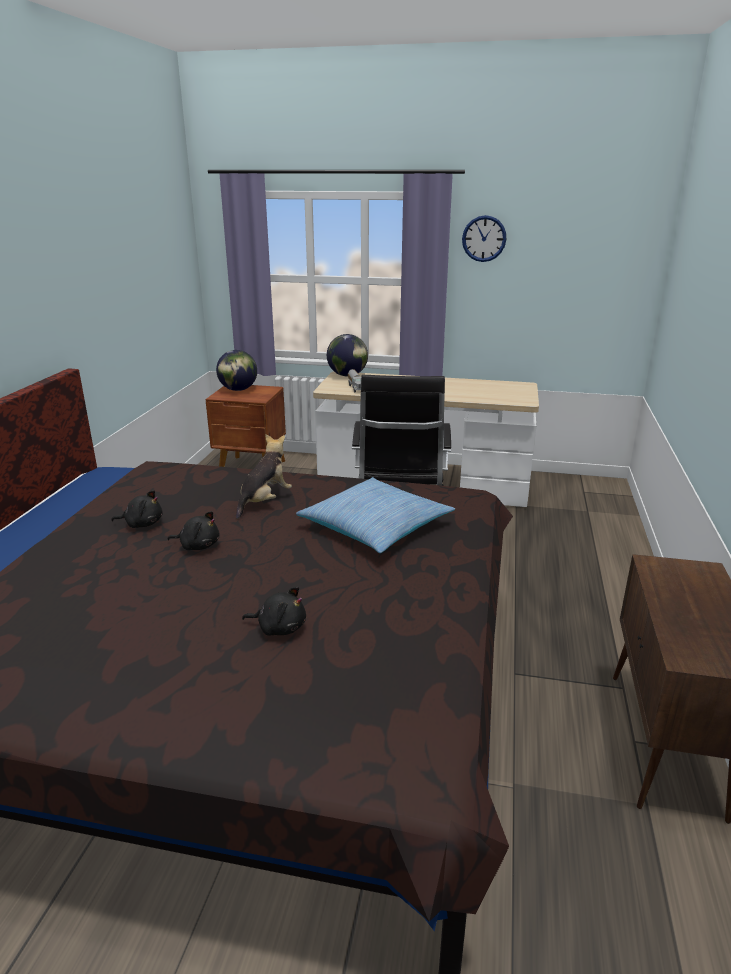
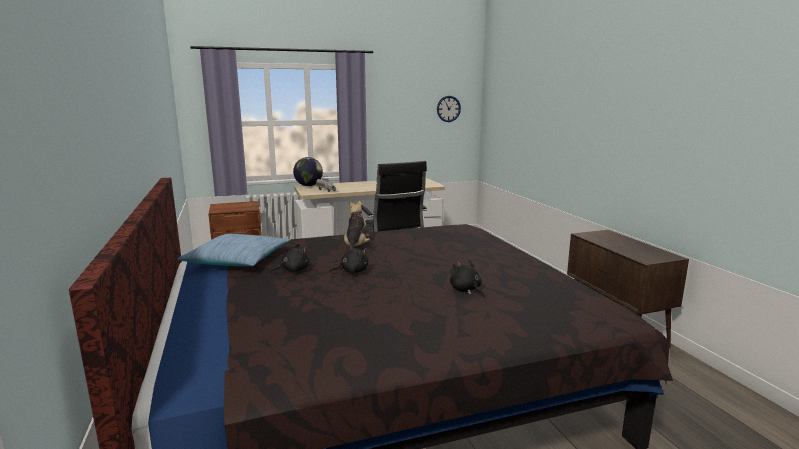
camera: 30 degrees left, 10 degrees down
globe [216,350,257,391] -> none
black plush toy [242,587,306,636] -> black plush toy turned 105 degrees counterclockwise [450,260,484,297]
pillow [296,477,455,553] -> pillow moved to [178,234,290,266]
wall clock [462,215,506,262] -> wall clock moved to [437,96,461,122]

